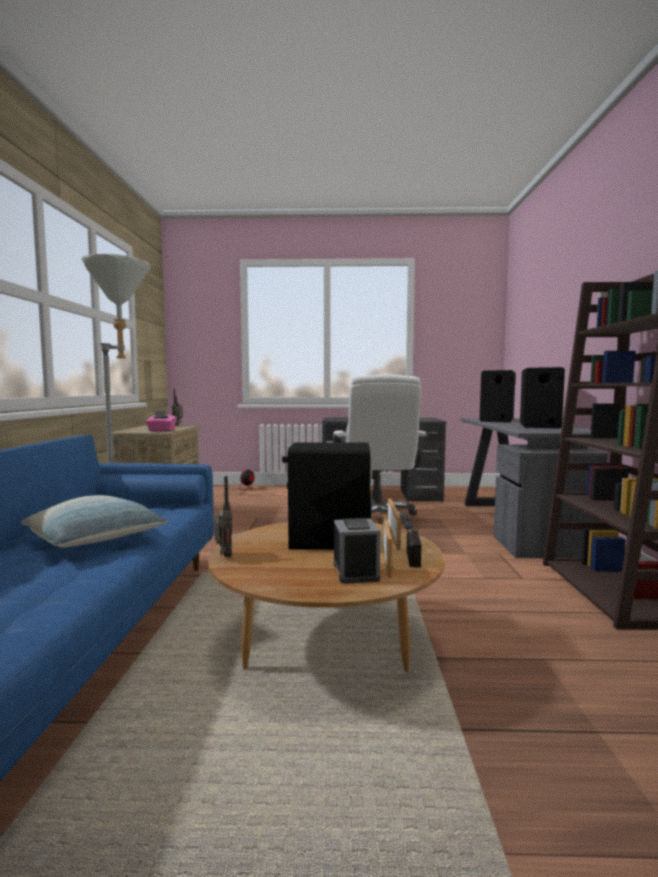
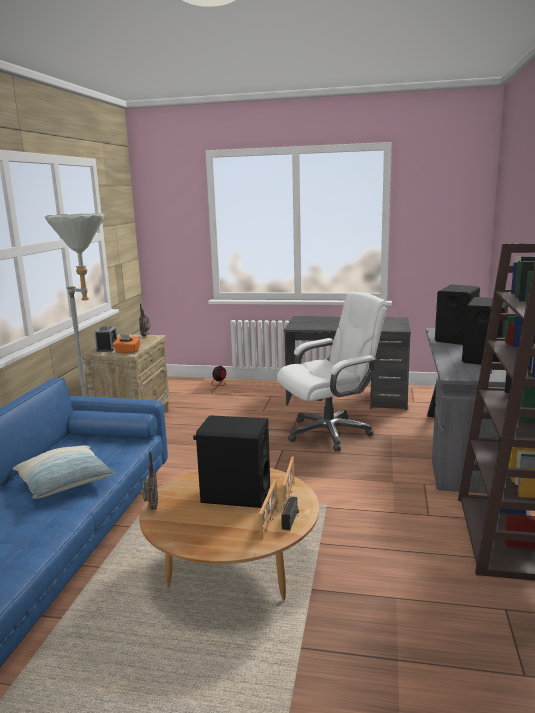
camera: 10 degrees right, 10 degrees up
pink tissue box [146,411,177,432] -> orange tissue box [113,334,140,353]
white office chair [333,374,427,529] -> white office chair turned 120 degrees counterclockwise [277,292,387,451]
alarm clock [334,518,380,584] -> alarm clock moved to [94,326,117,352]

